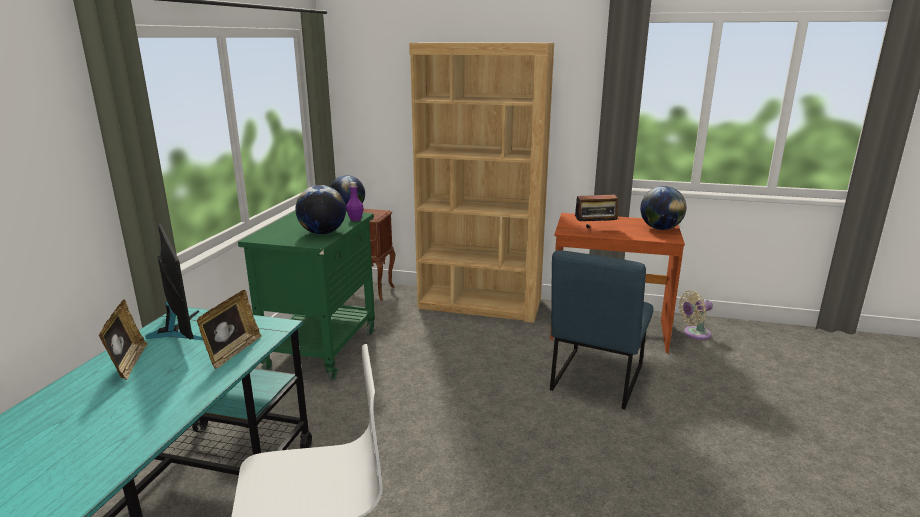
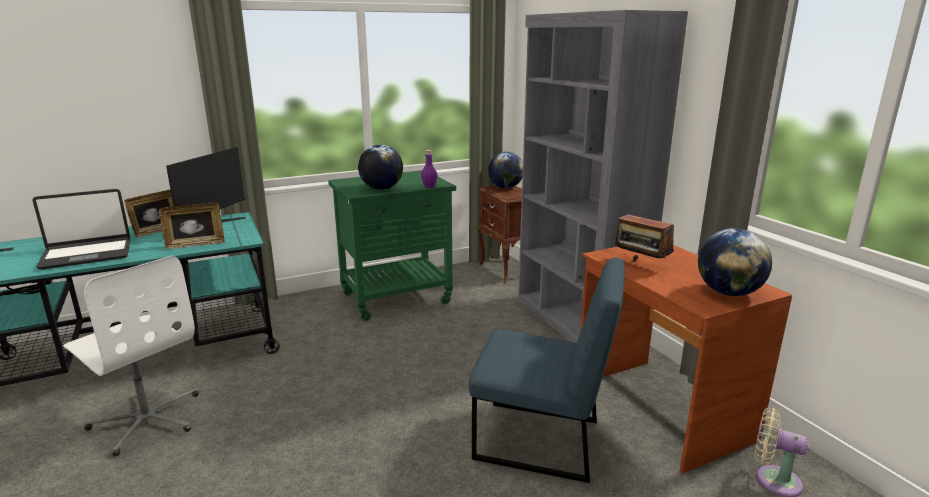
camera: 50 degrees right, 0 degrees up
brown bookcase [409,42,554,323] -> grey bookcase [518,10,688,343]
blue chair [550,250,653,409] -> blue chair turned 150 degrees counterclockwise [469,257,625,483]
none -> laptop [32,189,131,270]

